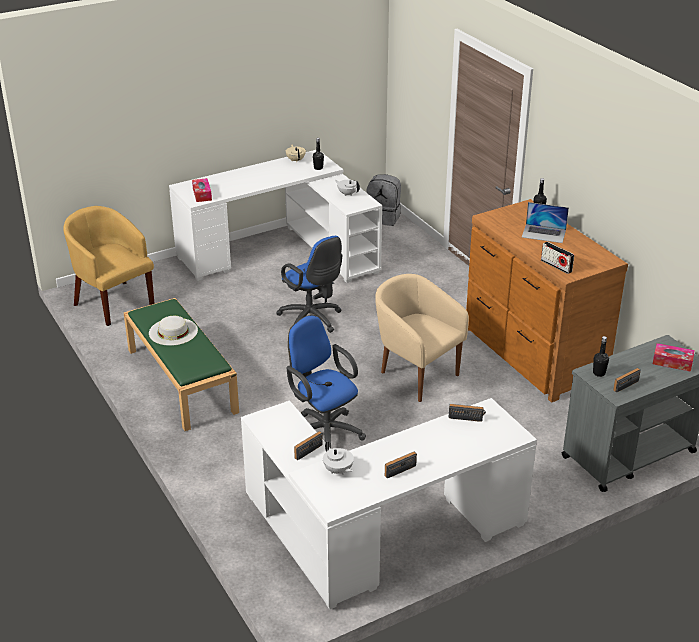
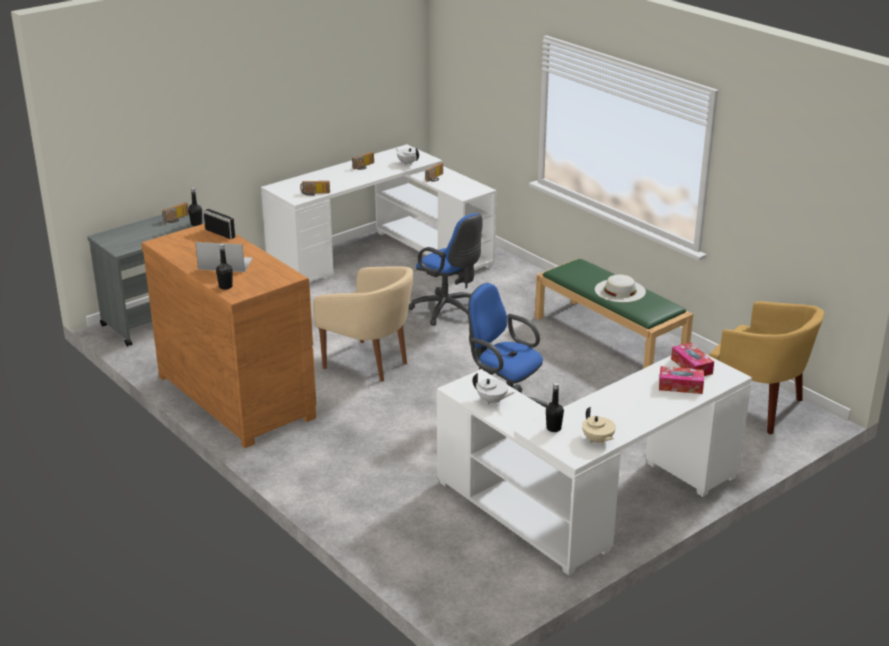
camera: 170 degrees right, 5 degrees down
grey backpack [366,174,401,226] -> none
tissue box [653,343,695,372] -> tissue box moved to [659,366,704,394]

